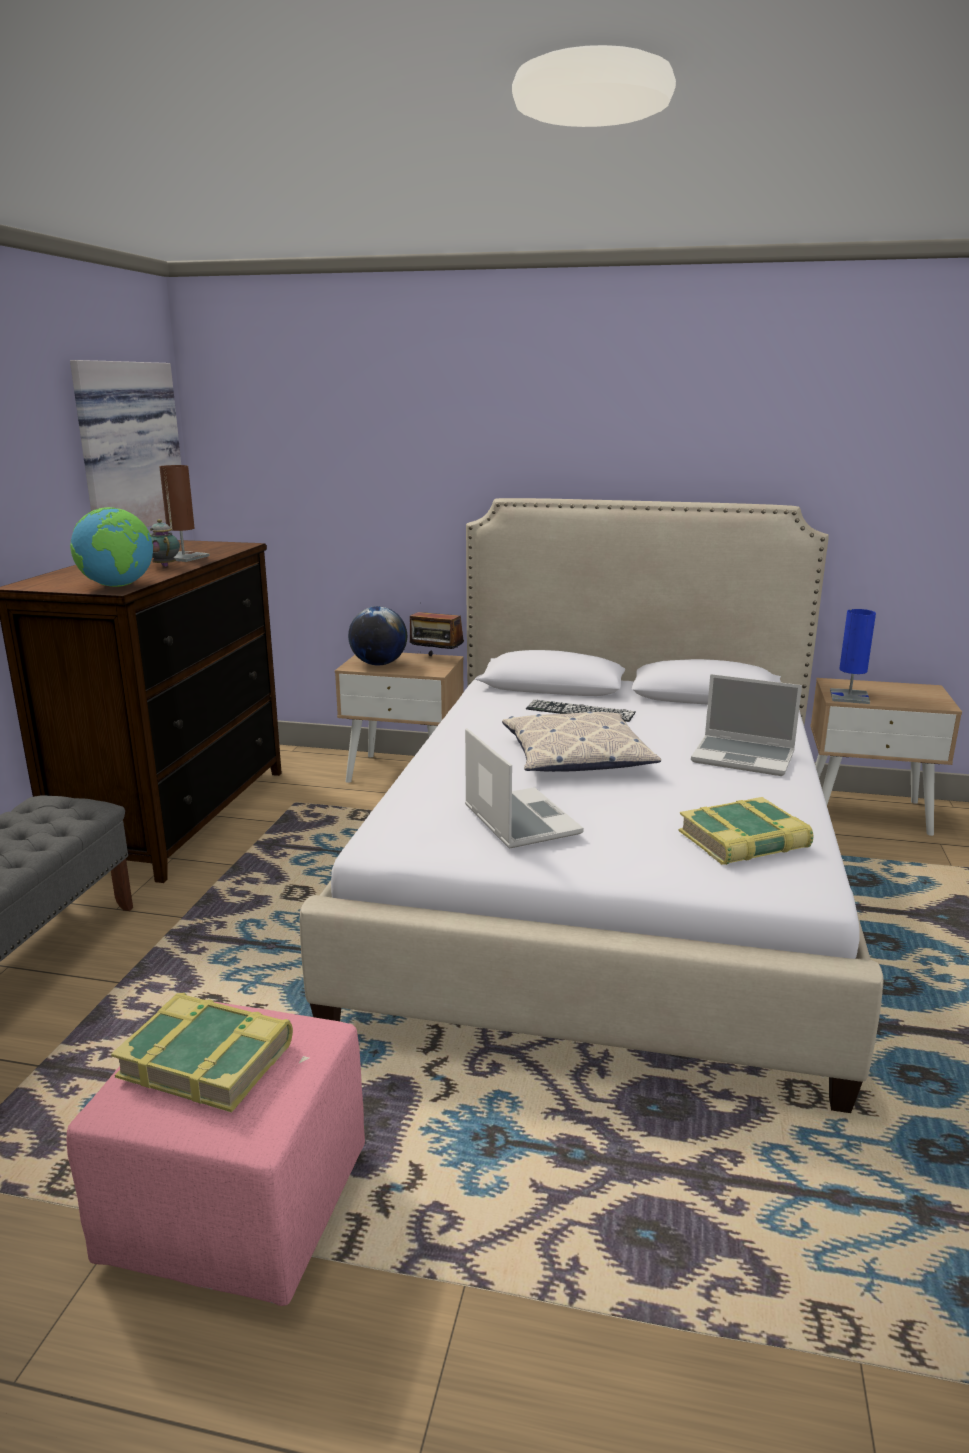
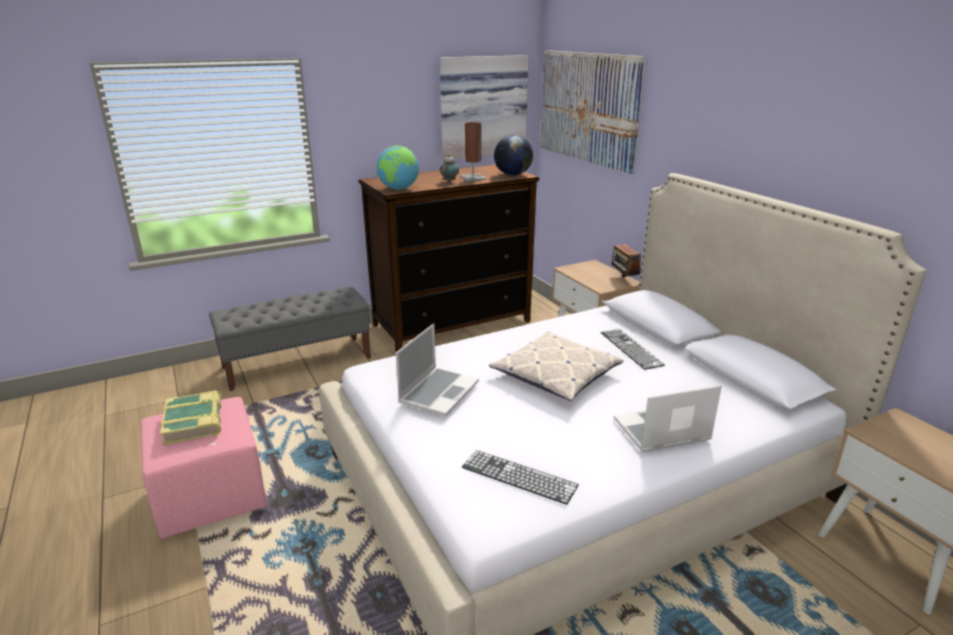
camera: 50 degrees right, 5 degrees up
globe [348,606,407,665] -> globe moved to [494,135,533,175]
book [679,797,813,865] -> keyboard [462,450,579,505]
laptop [691,674,802,776] -> laptop turned 90 degrees clockwise [614,385,722,452]
blue table lamp [830,609,876,704] -> none
none -> picture [540,50,646,174]

